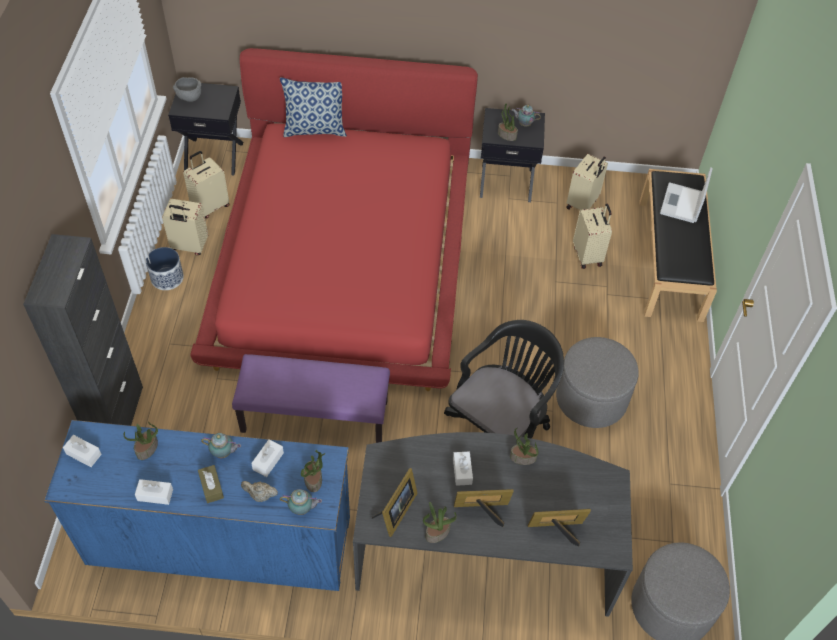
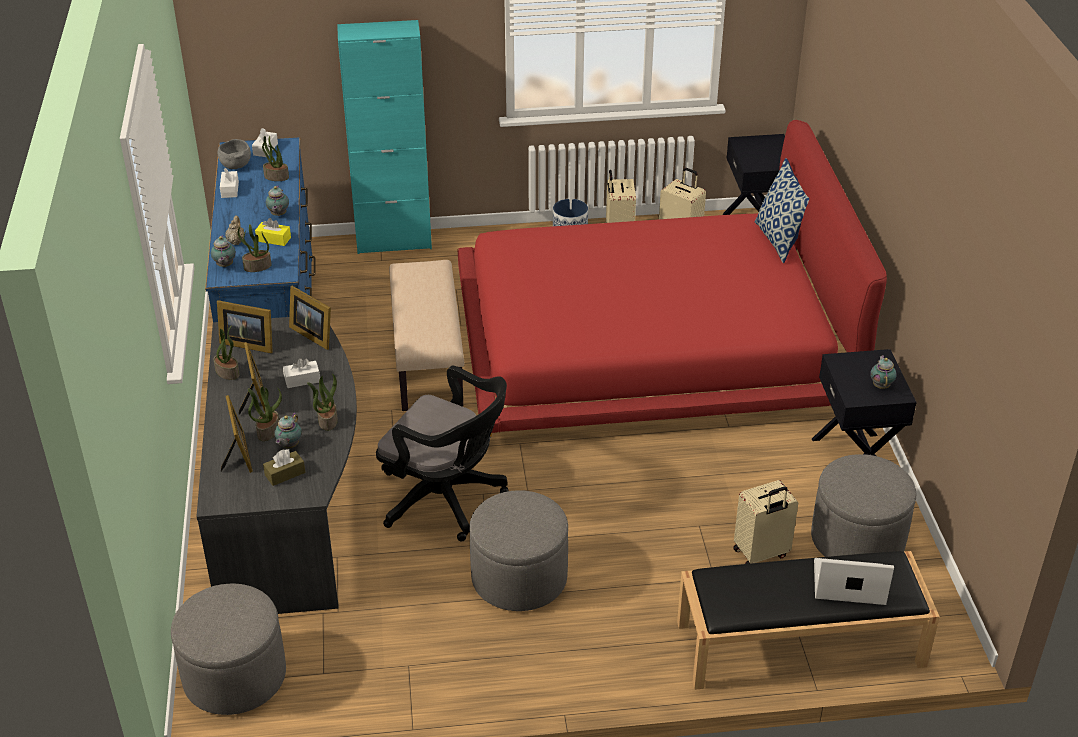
camera: 80 degrees right, 15 degrees down
black cabinet [23,234,143,426] -> turquoise cabinet [337,20,432,254]
grey bowl [173,77,201,102] -> grey bowl moved to [218,139,251,169]
brown tissue box [198,465,224,503] -> brown tissue box moved to [263,450,305,486]
purple bench [232,354,390,443] -> beige bench [389,260,464,411]
white tissue box [251,440,284,477] -> yellow tissue box [255,218,291,246]
potted plant [498,103,518,141] -> potted plant moved to [248,386,282,441]
beige suitcase [566,154,608,210] -> grey ottoman [811,454,916,557]
none -> teapot [274,413,302,448]
none -> picture frame [289,286,331,350]

